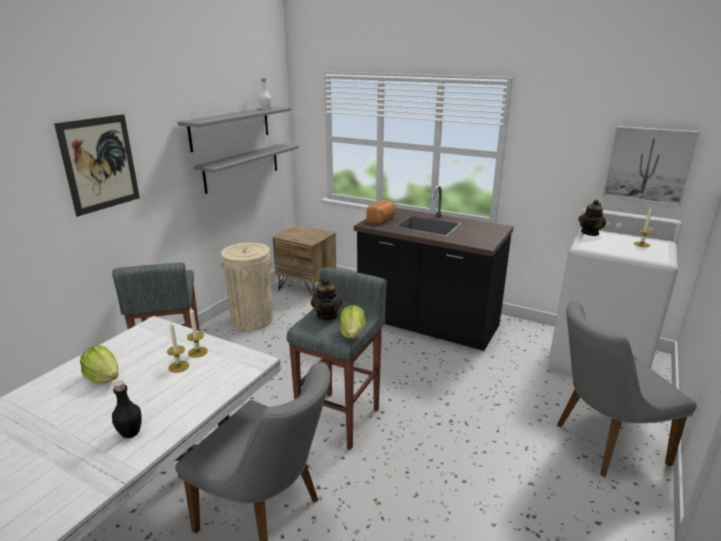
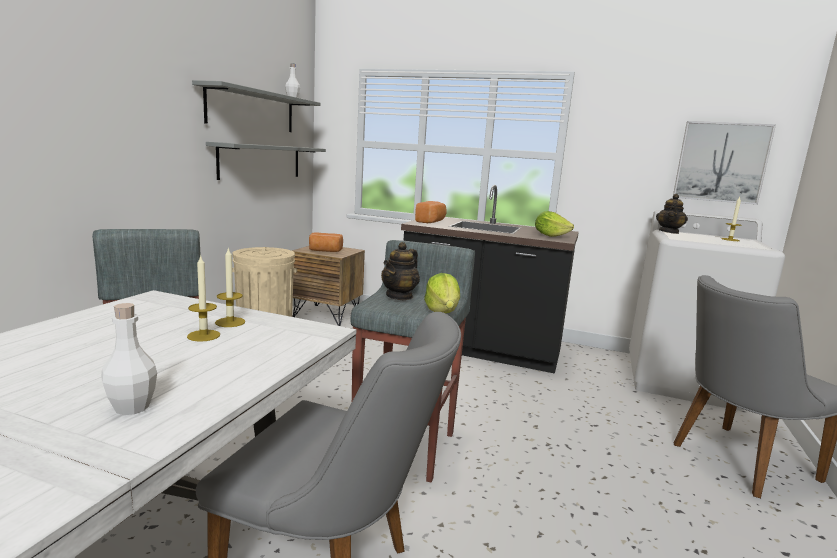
camera: 10 degrees left, 10 degrees down
picture [54,114,140,217] -> none
lettuce [80,345,118,384] -> lettuce moved to [535,211,574,237]
black bottle [112,380,141,438] -> white bottle [101,303,157,415]
teapot [311,278,342,321] -> teapot turned 45 degrees clockwise [381,242,420,300]
none -> bread [309,232,343,252]

